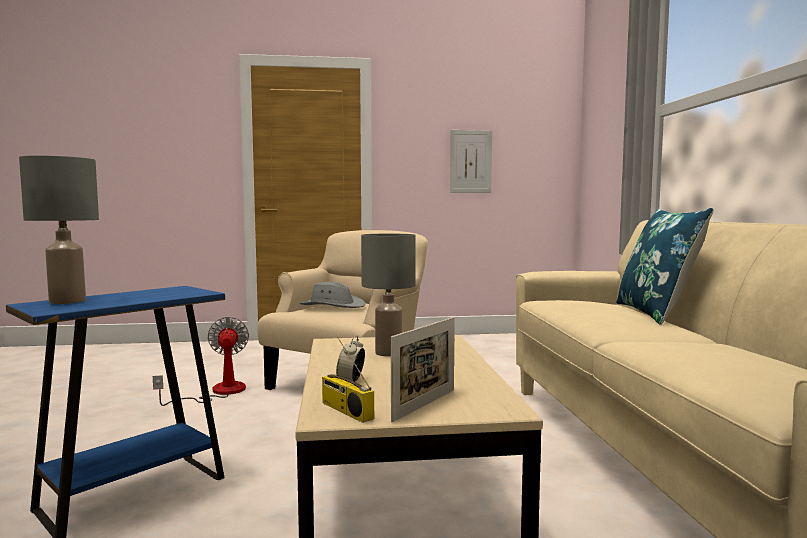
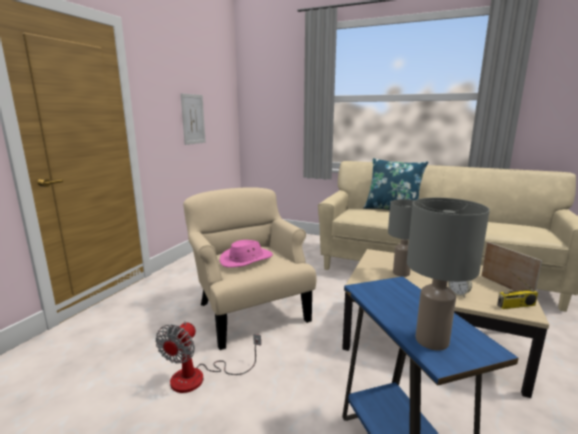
camera: 60 degrees left, 10 degrees up
fan [153,317,249,406] -> fan turned 90 degrees counterclockwise [156,321,261,393]
grey hat [300,282,366,308] -> pink hat [220,240,273,268]

